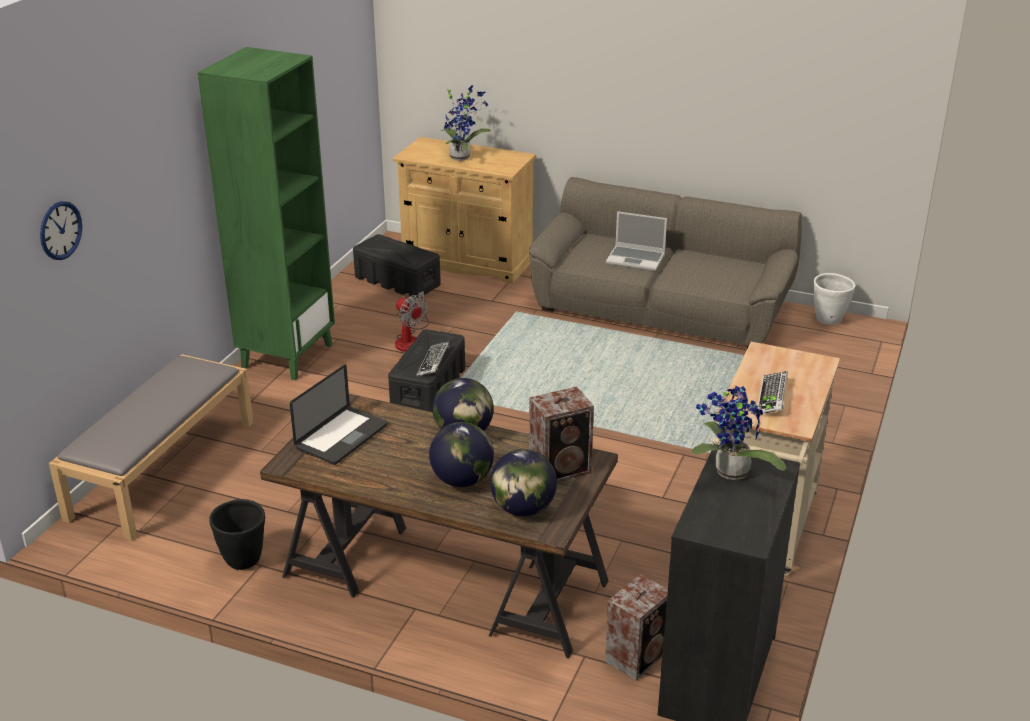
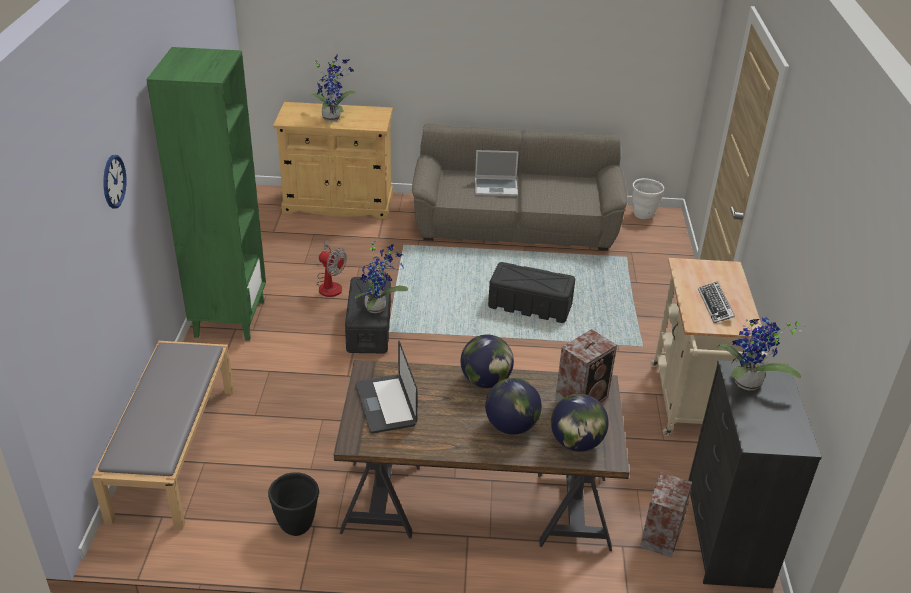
camera: 20 degrees left, 5 degrees up
wall clock [40,201,82,260] -> wall clock moved to [103,155,126,209]
laptop [290,365,388,465] -> laptop turned 150 degrees clockwise [355,340,417,434]
black storage box [353,234,441,298] -> black storage box moved to [488,262,575,323]
keyboard [417,341,449,376] -> potted plant [355,239,408,313]

